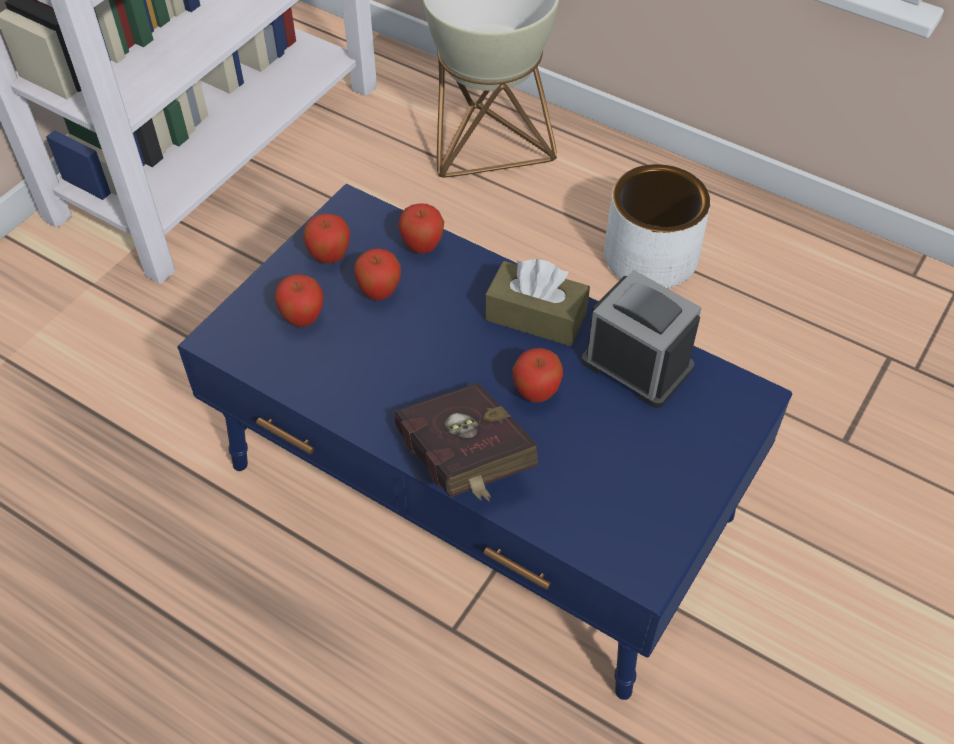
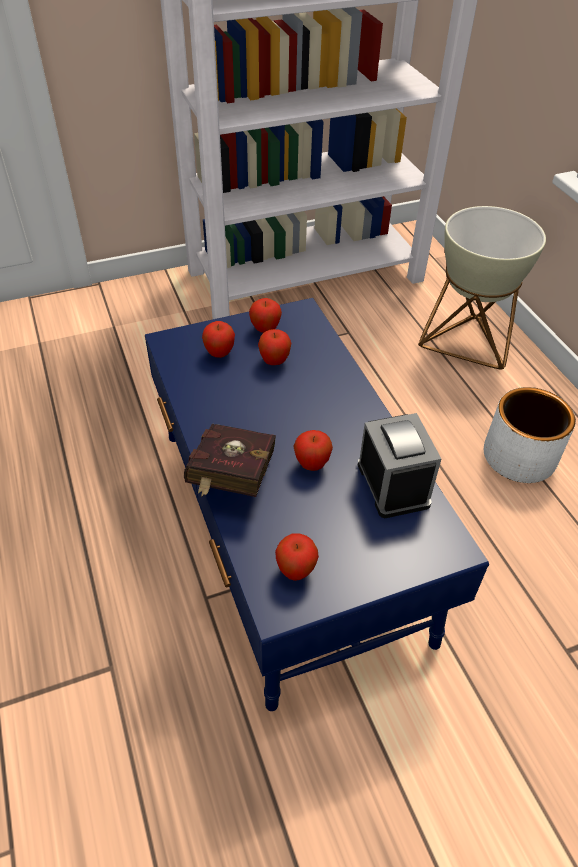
camera: 35 degrees right, 5 degrees down
apple [398,203,444,254] -> apple moved to [275,533,319,581]
brown tissue box [485,259,590,346] -> none

